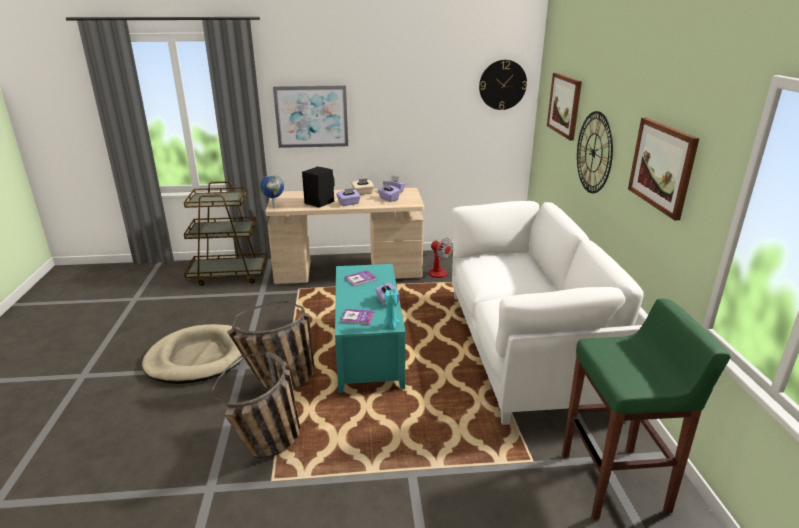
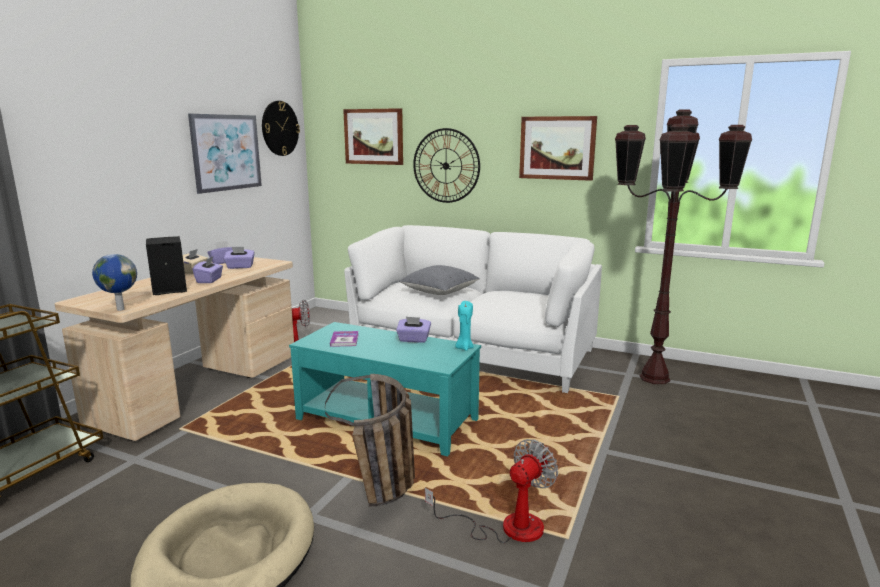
camera: 60 degrees left, 10 degrees down
basket [212,351,300,458] -> fan [425,439,558,543]
picture [273,85,348,148] -> picture moved to [188,114,262,194]
book [341,309,374,325] -> none
green stool [562,299,731,520] -> brown floor lamp [615,109,752,384]
none -> grey pillow [399,265,480,295]

